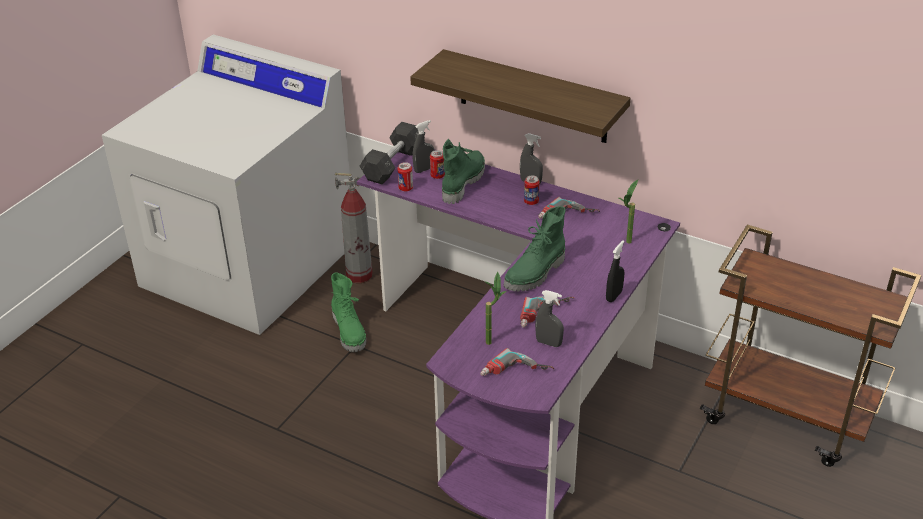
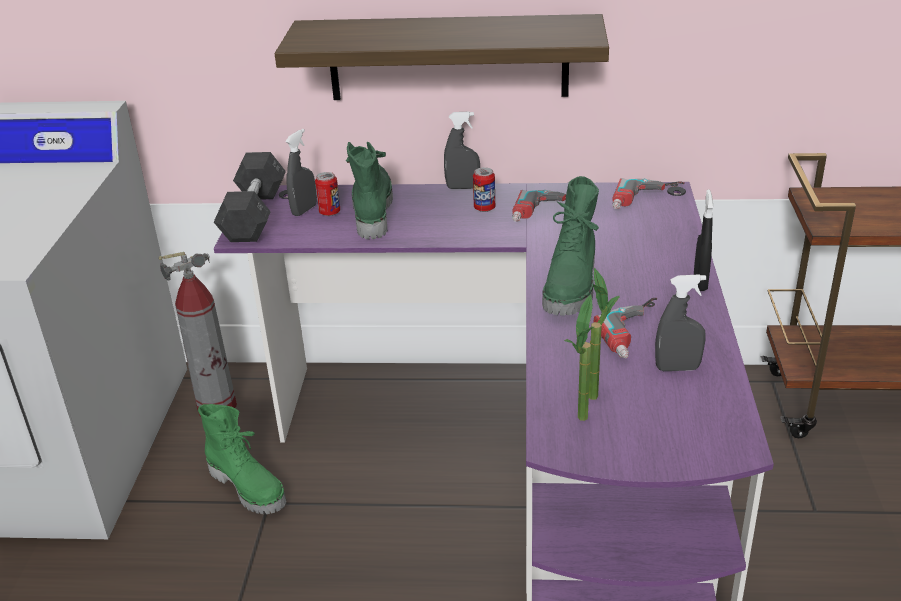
camera: 25 degrees left, 5 degrees down
can [397,162,413,191] -> none
power drill [480,348,554,376] -> power drill moved to [612,178,684,209]
potted plant [619,180,638,244] -> potted plant moved to [564,294,593,421]

